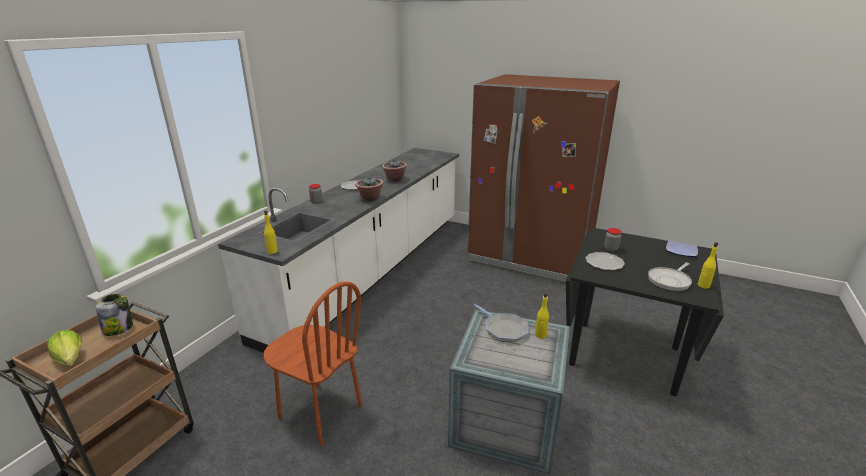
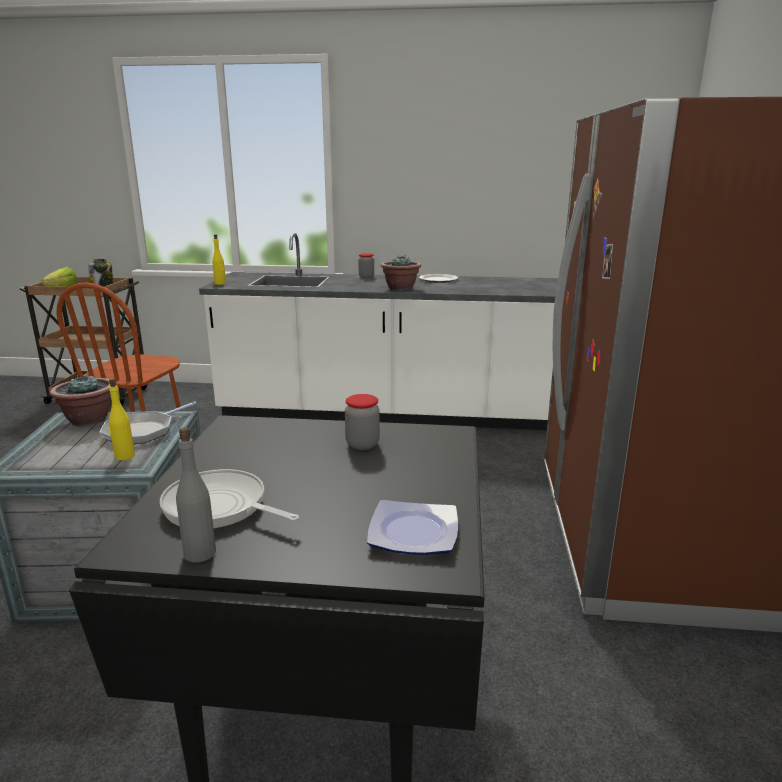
camera: 70 degrees right, 5 degrees down
potted plant [382,160,407,182] -> potted plant moved to [50,374,111,427]
plate [585,252,625,270] -> none
yellow bottle [698,242,718,289] -> grey bottle [176,427,216,562]

